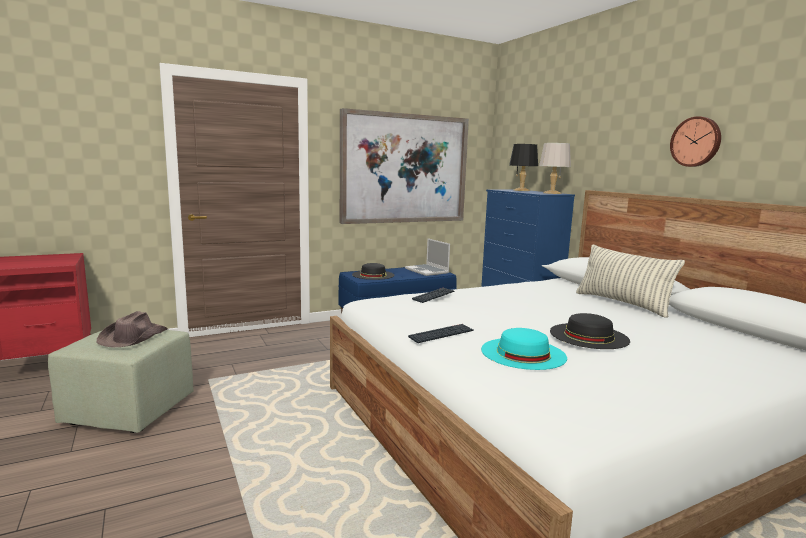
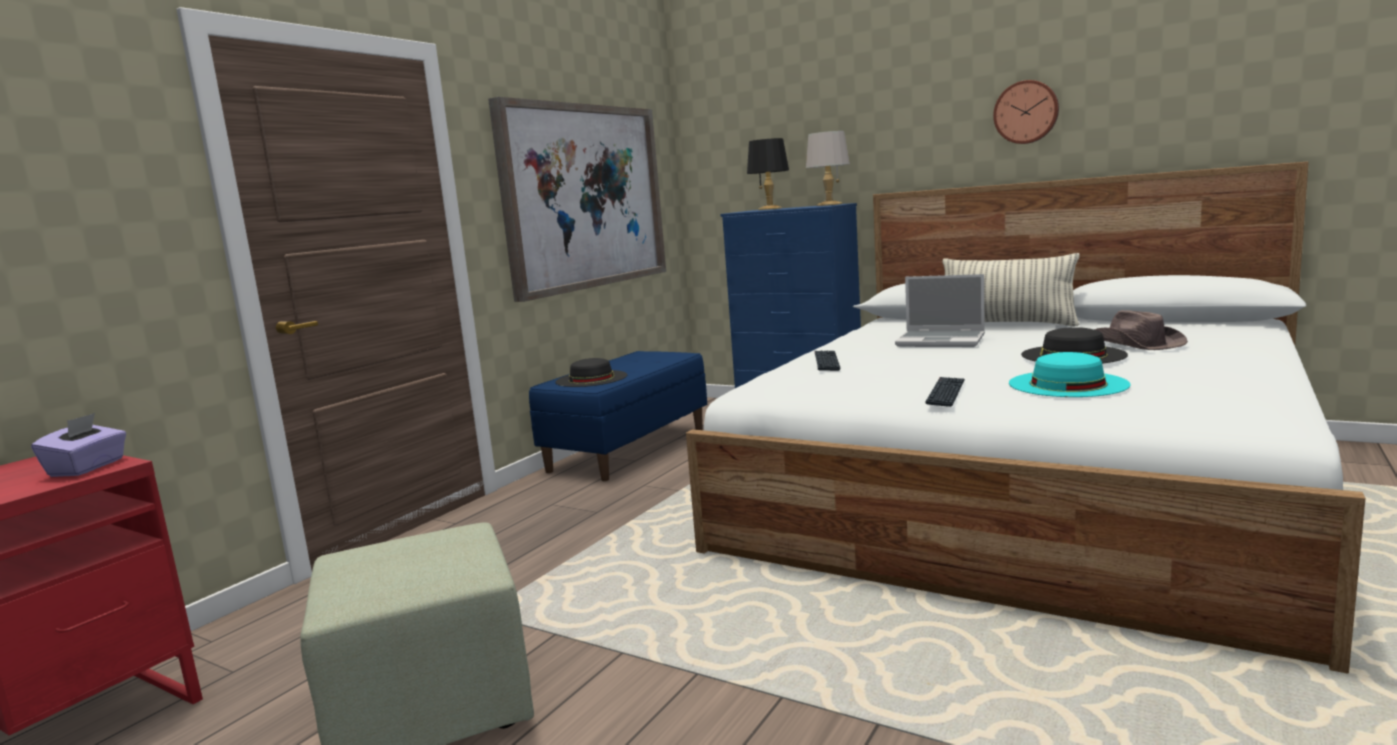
camera: 30 degrees left, 0 degrees up
brown hat [97,311,168,347] -> brown hat moved to [1094,310,1188,350]
laptop [405,239,450,276] -> laptop moved to [895,274,985,347]
none -> purple tissue box [31,413,126,477]

